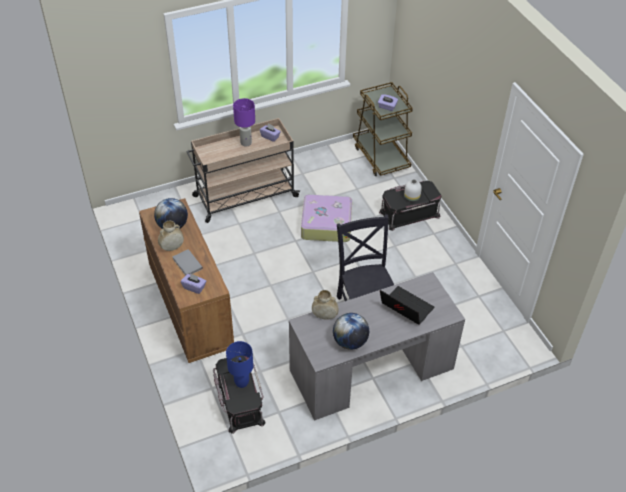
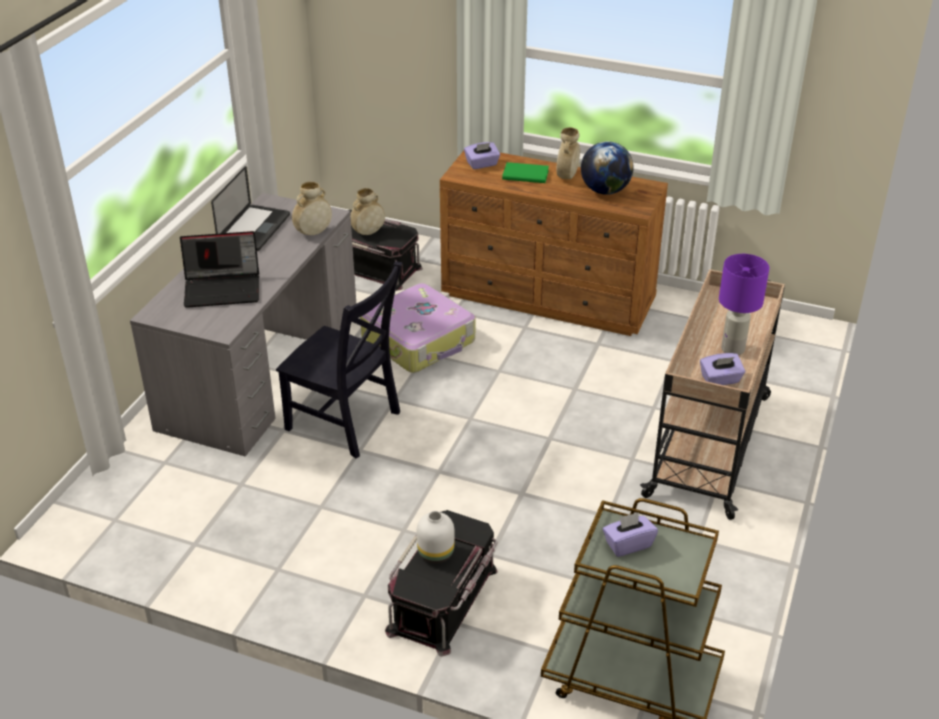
camera: 135 degrees right, 10 degrees down
grey book [172,249,203,276] -> green book [502,162,549,183]
blue table lamp [226,341,253,388] -> beige vase [350,188,385,235]
suitcase [301,194,352,242] -> suitcase moved to [360,283,475,373]
globe [333,313,369,350] -> laptop [211,166,290,251]

